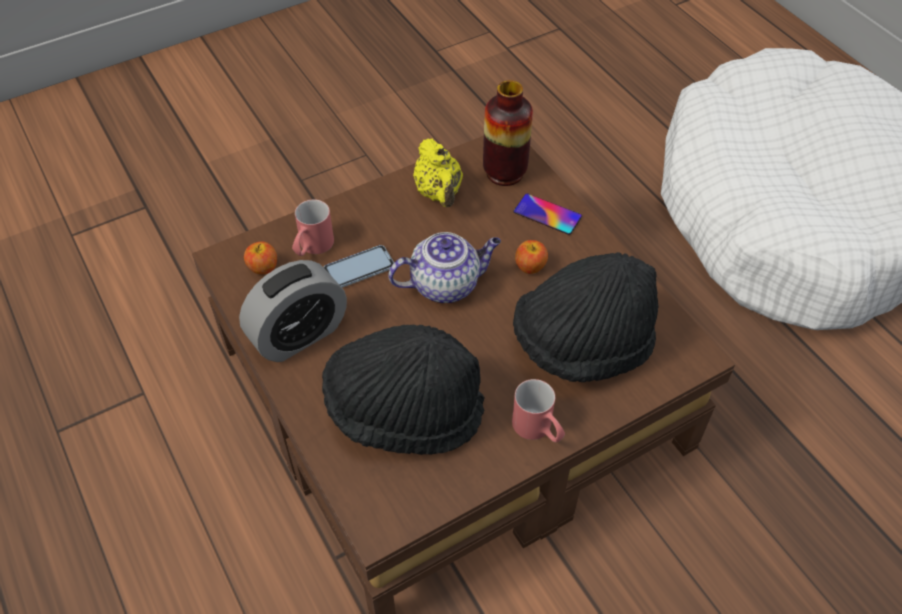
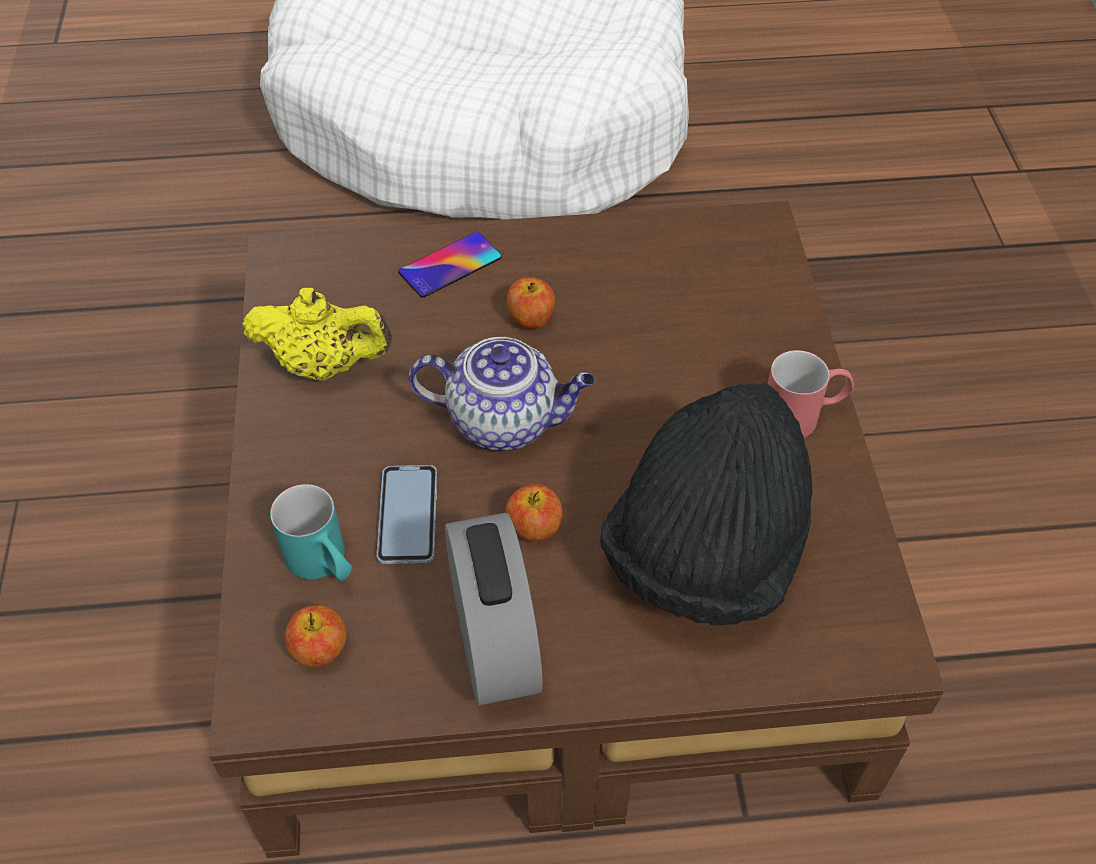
camera: 65 degrees left, 0 degrees up
red mug [292,199,334,256] -> turquoise mug [270,484,352,581]
teapot [388,232,501,303] -> teapot turned 90 degrees clockwise [409,337,595,451]
vase [483,80,533,186] -> none
black hat [513,252,659,382] -> none
none -> apple [506,484,563,541]

